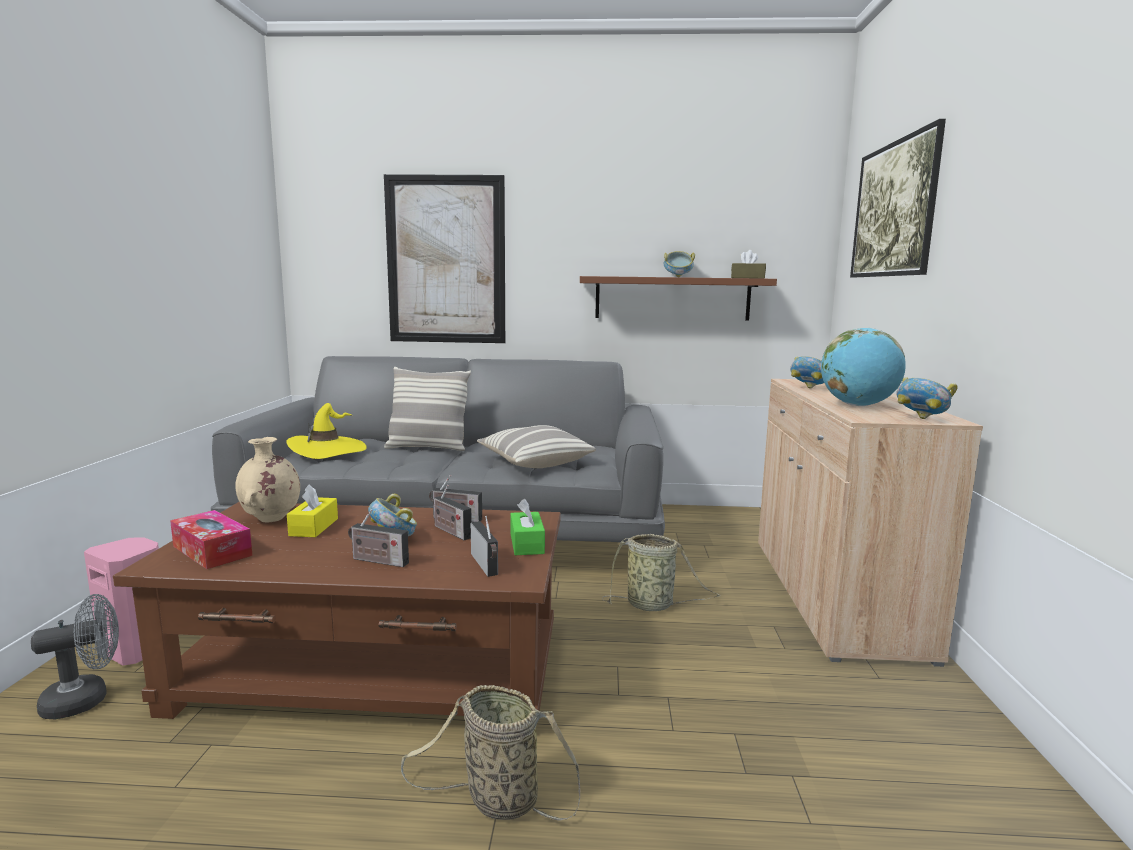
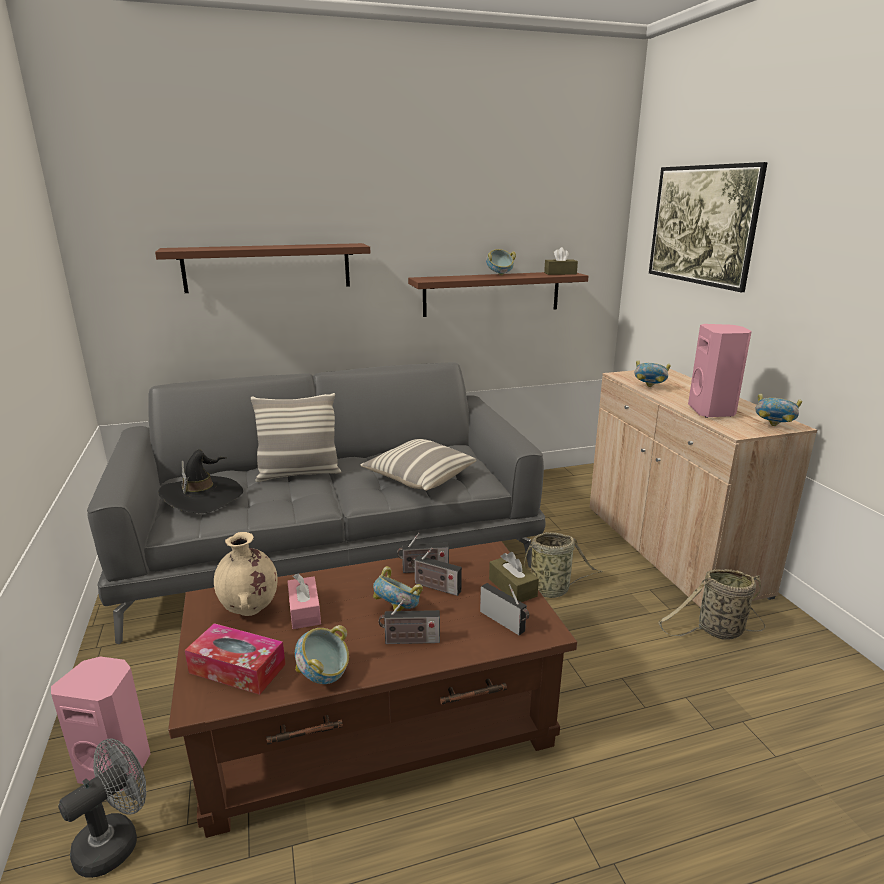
camera: 20 degrees left, 10 degrees up
yellow hat [286,403,367,459] -> black hat [158,449,243,513]
yellow tissue box [287,484,338,537] -> pink tissue box [287,574,321,629]
picture [384,174,505,343] -> brown shelf [155,243,370,293]
basket [401,685,580,821] -> basket moved to [658,569,766,640]
green tissue box [511,499,545,555] -> brown tissue box [489,552,539,602]
globe [821,328,906,406] -> pink speaker [688,324,752,418]
none -> bowl [295,625,349,684]

